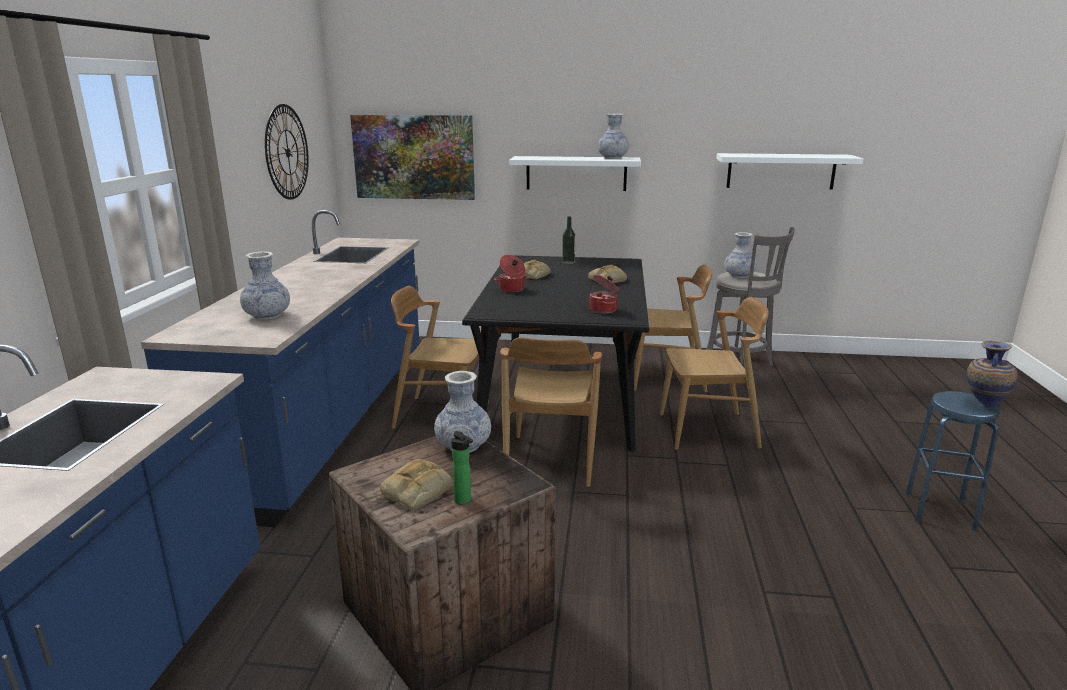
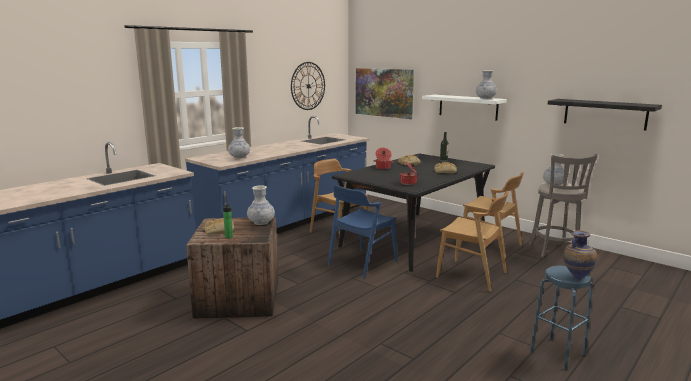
camera: 35 degrees right, 5 degrees down
brown chair [500,337,602,487] -> blue chair [328,185,397,279]
white shelf [716,153,863,190] -> black shelf [548,99,662,130]

